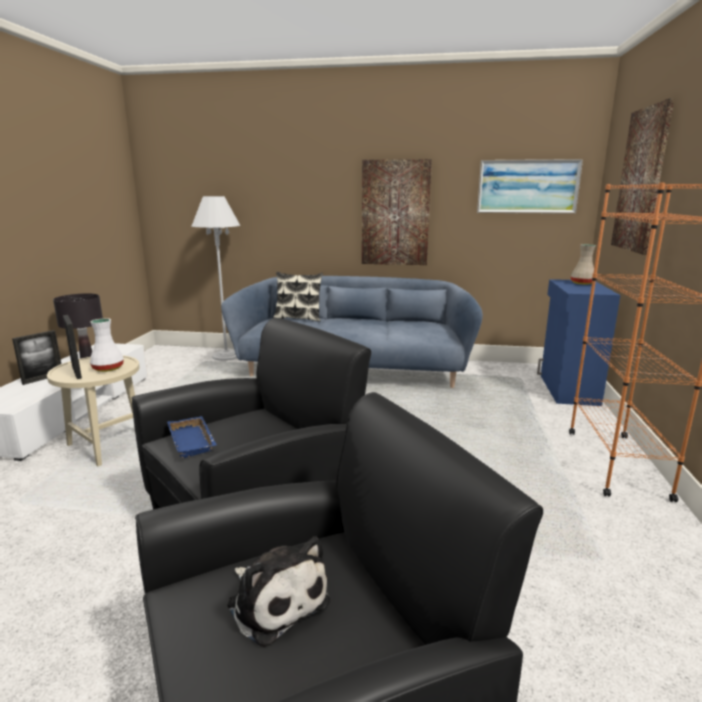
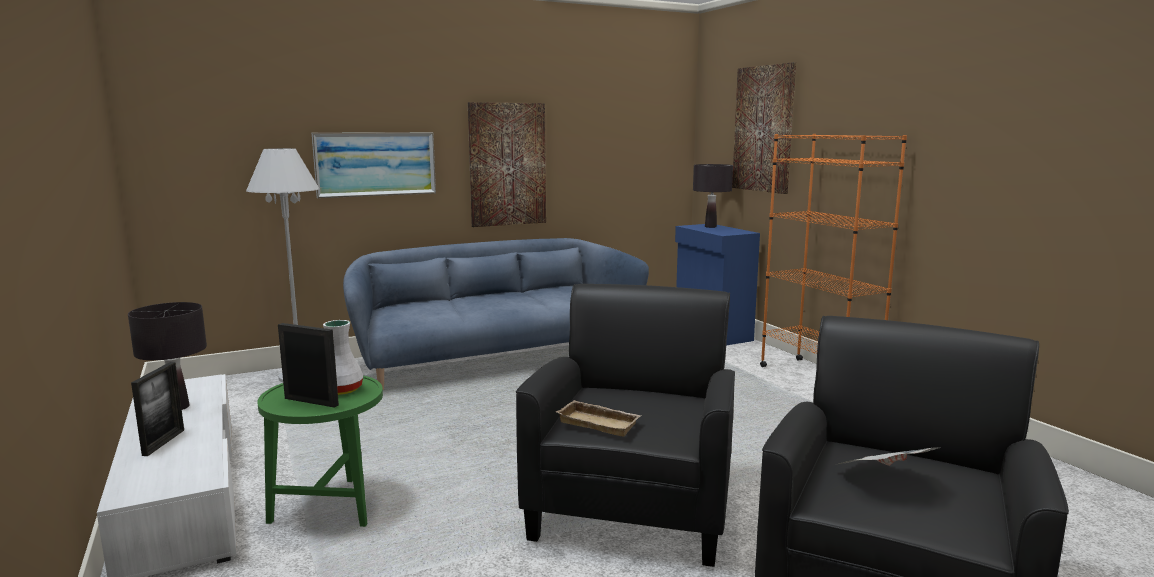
camera: 35 degrees left, 5 degrees down
beige side table [47,356,140,466] -> green side table [257,376,383,527]
blue tray [167,416,217,459] -> beige tray [556,400,641,437]
plush toy [227,536,330,647] -> newspaper [839,447,941,466]
pillow [273,272,323,322] -> none
picture [477,159,583,214] -> picture moved to [312,132,436,198]
beige vase [571,244,596,285] -> black table lamp [693,164,733,228]

